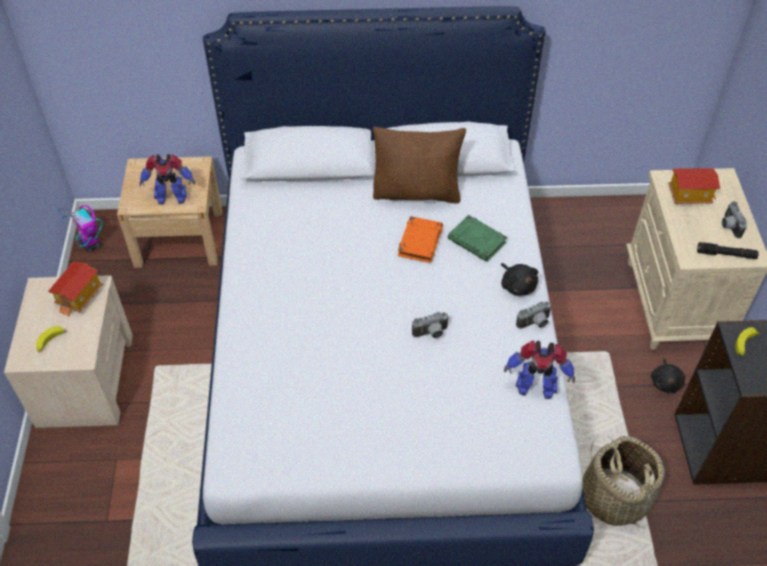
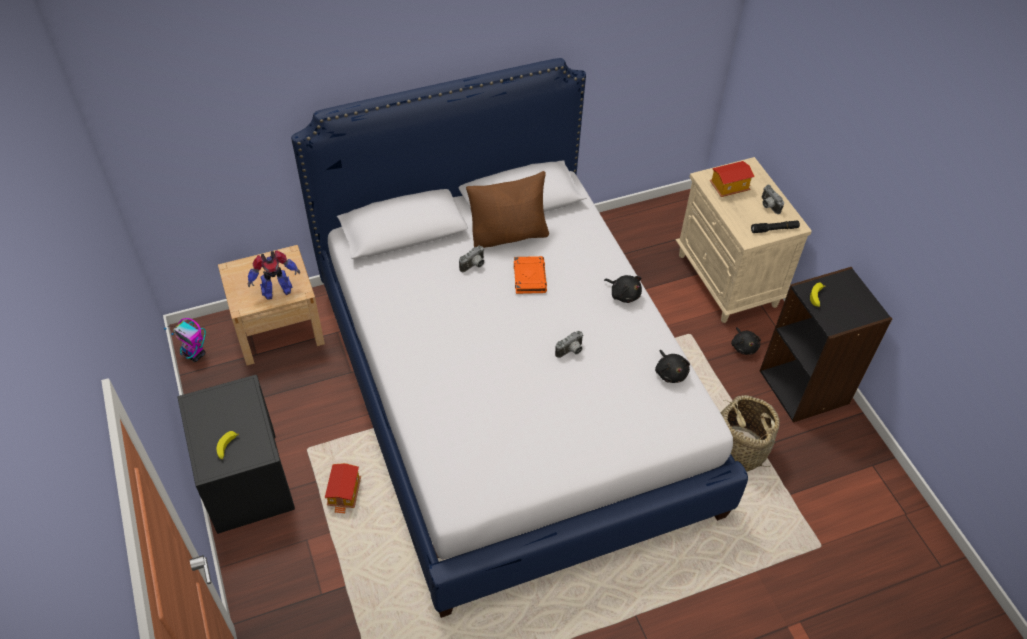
camera: 20 degrees left, 0 degrees up
beige nightstand [4,276,133,428] -> black nightstand [177,375,295,534]
toy house [48,262,103,316] -> toy house moved to [325,463,361,513]
green book [448,215,507,262] -> none
toy robot [504,340,575,399] -> black plush toy [655,350,690,383]
camera [516,301,552,329] -> camera moved to [459,246,484,272]

